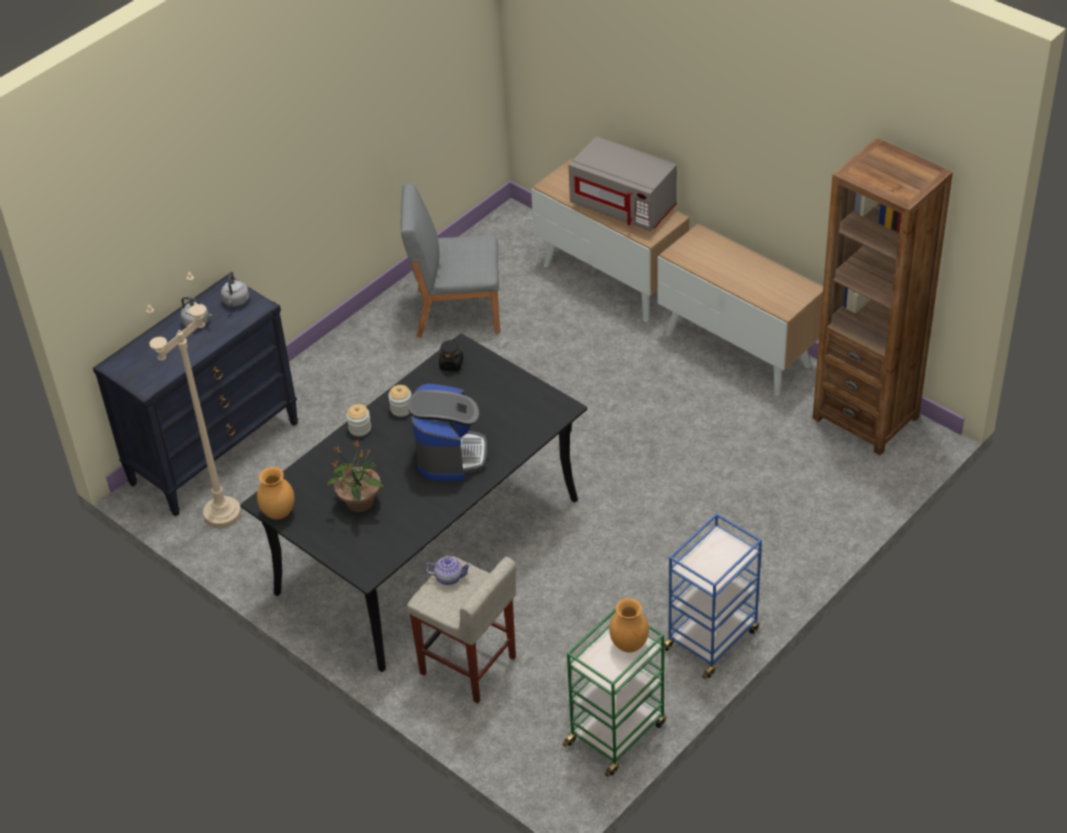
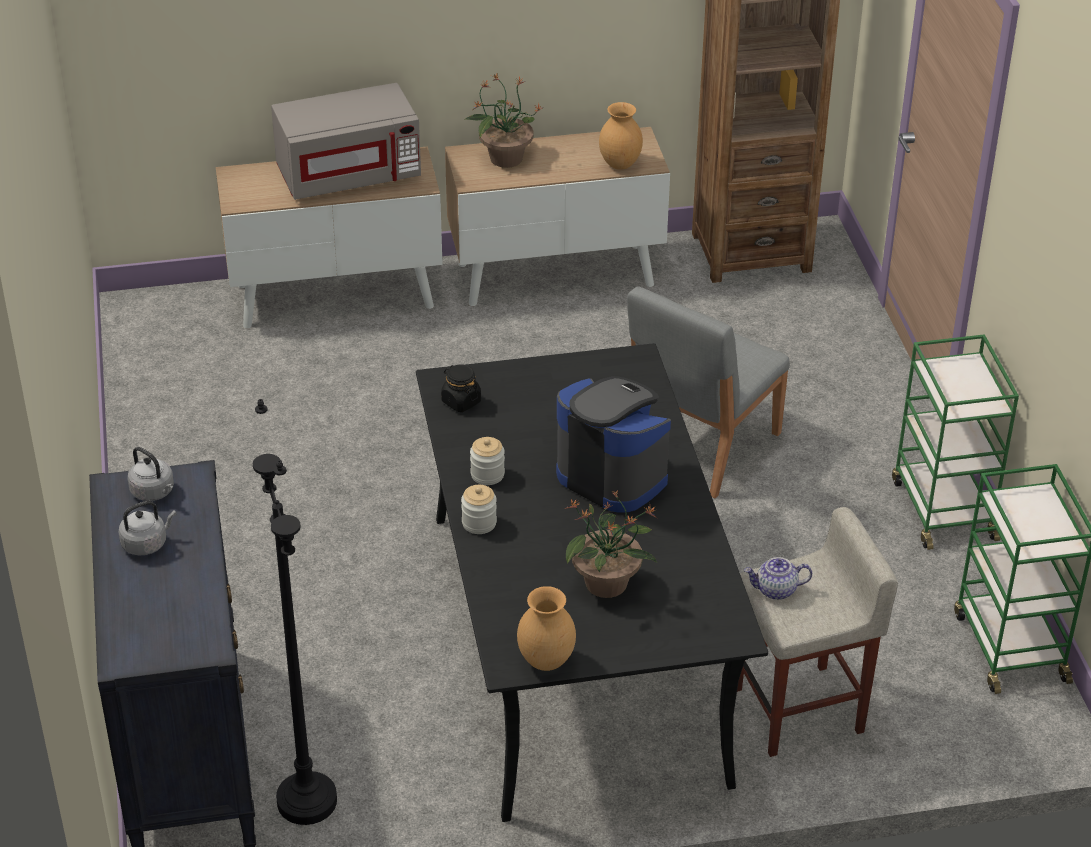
camera: 55 degrees left, 5 degrees down
beige floor lamp [146,272,241,528] -> black floor lamp [253,399,337,825]
grey chair [401,184,500,338] -> grey chair moved to [627,286,790,498]
teapot [424,556,472,585] -> teapot turned 135 degrees counterclockwise [744,557,812,600]
brown vase [609,598,649,652] -> brown vase moved to [599,102,643,170]
blue cart [664,513,762,679] -> green cart [892,334,1019,550]
none -> potted plant [464,74,543,168]

